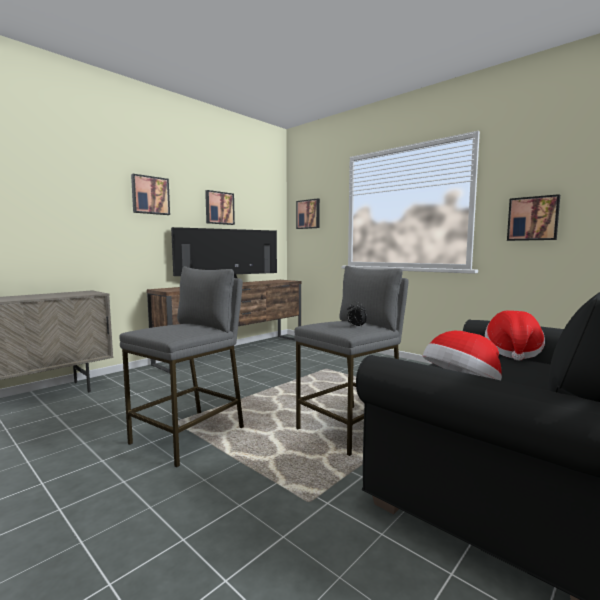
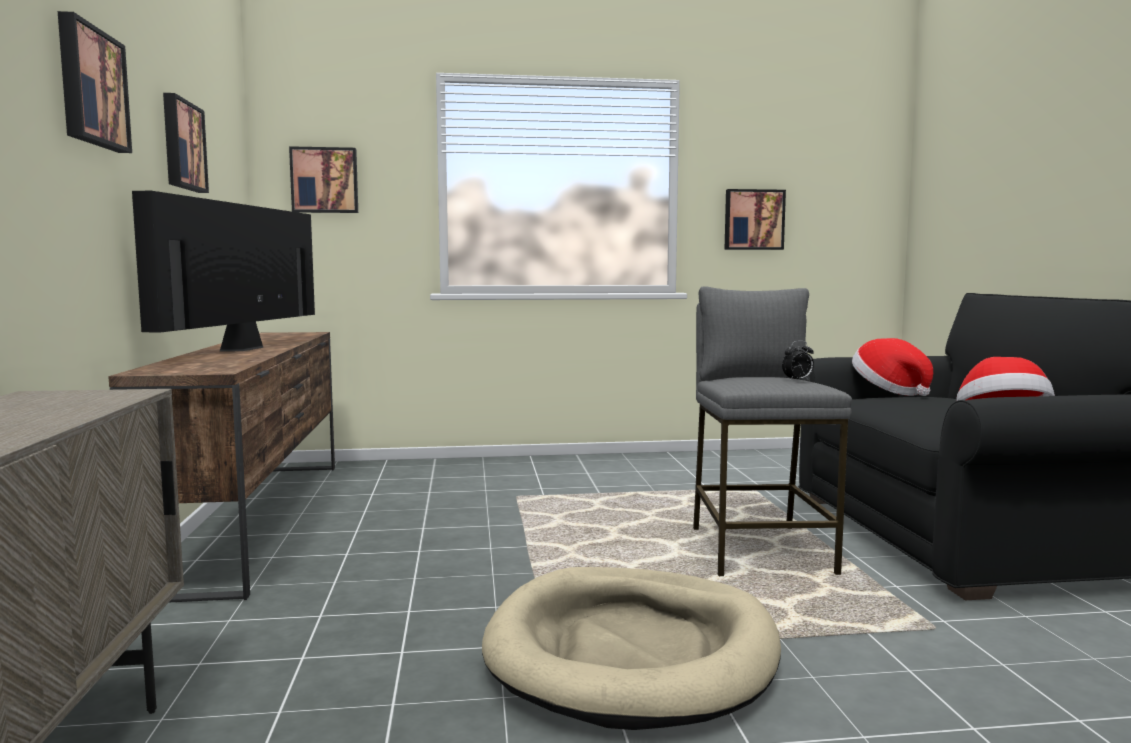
camera: 50 degrees left, 0 degrees up
grey stool [119,266,244,468] -> beige dog bed [482,567,781,730]

